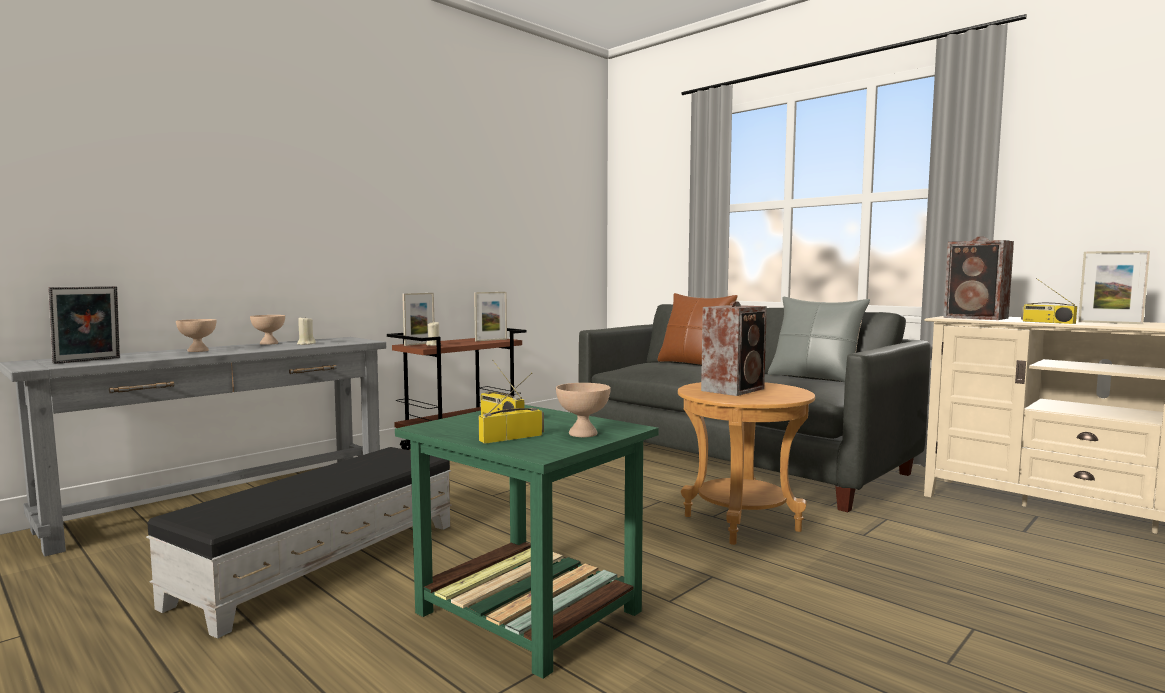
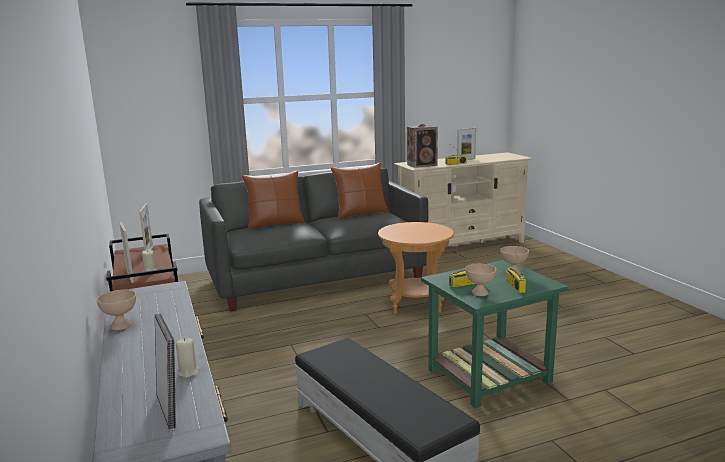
camera: 65 degrees left, 10 degrees up
beige bowl [176,319,216,352] -> beige bowl moved to [465,264,497,296]
beige candle [297,317,316,345] -> beige candle moved to [176,338,199,378]
speaker [701,301,767,396] -> none
grey pillow [768,297,870,383] -> brown pillow [331,163,388,219]

